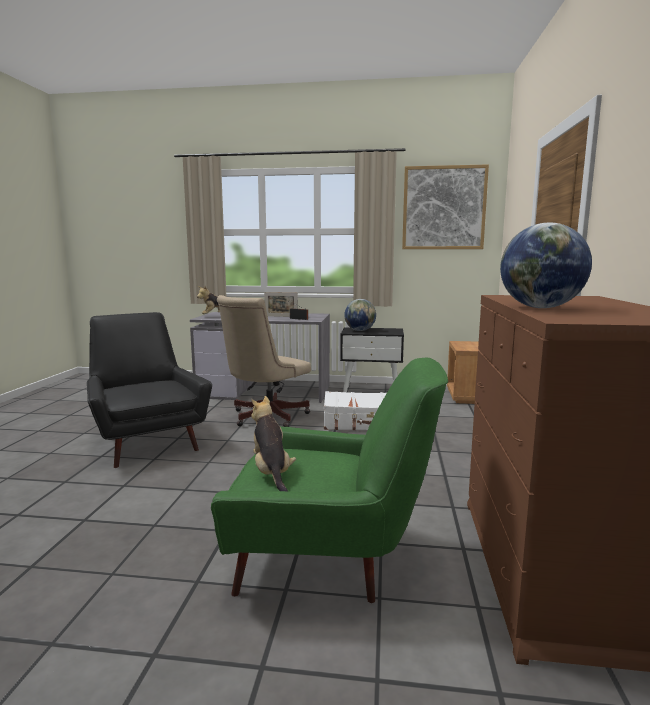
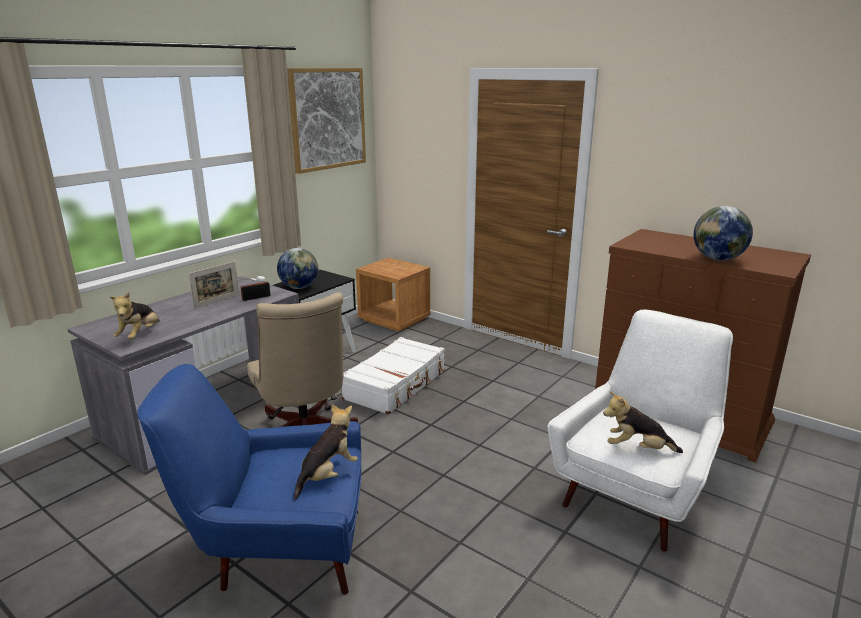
camera: 60 degrees left, 10 degrees up
black armchair [87,312,212,468] -> blue armchair [137,364,362,595]
green armchair [211,357,448,603] -> white armchair [547,309,733,552]
none -> plush toy [293,404,358,501]

